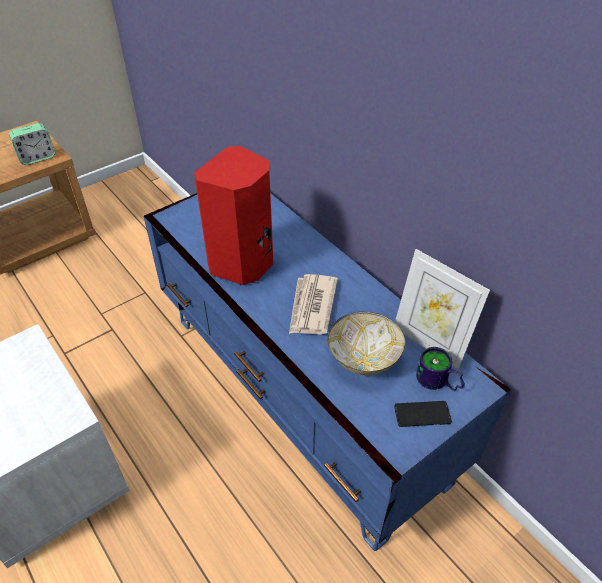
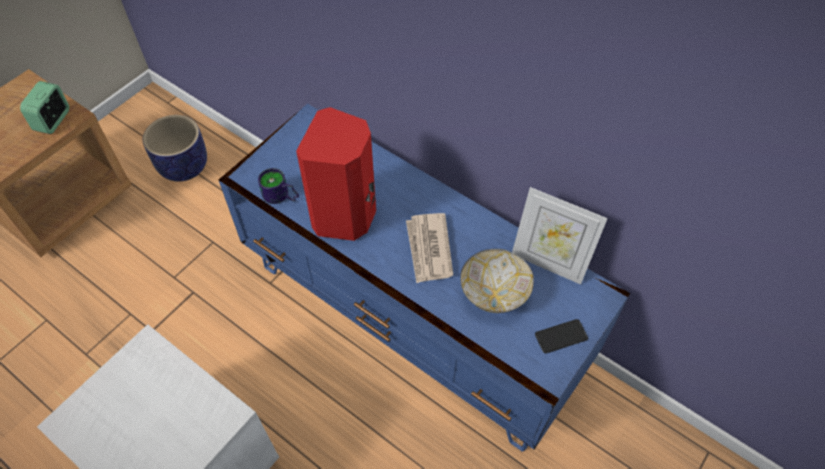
camera: 15 degrees left, 10 degrees up
alarm clock [9,123,55,165] -> alarm clock turned 150 degrees clockwise [20,81,69,134]
mug [416,347,465,391] -> mug moved to [258,168,299,204]
none -> planter [143,115,207,182]

